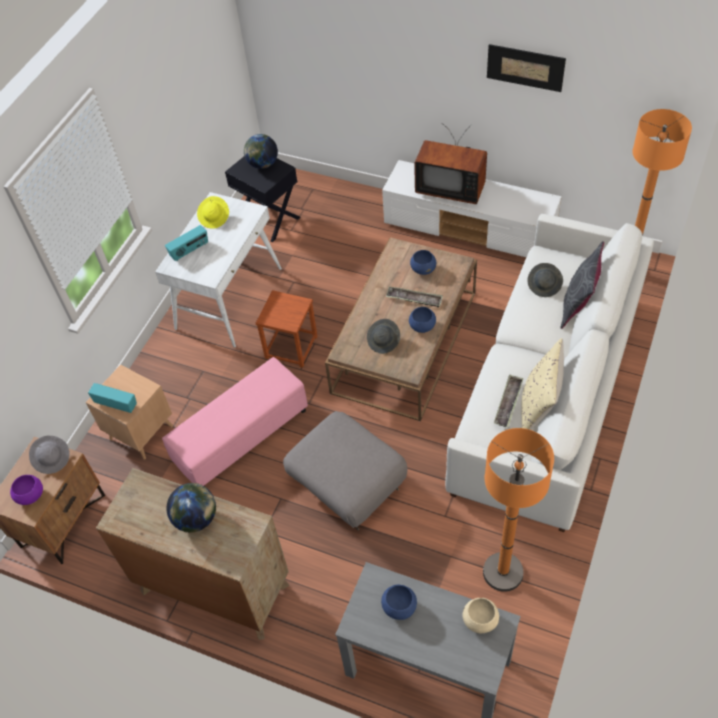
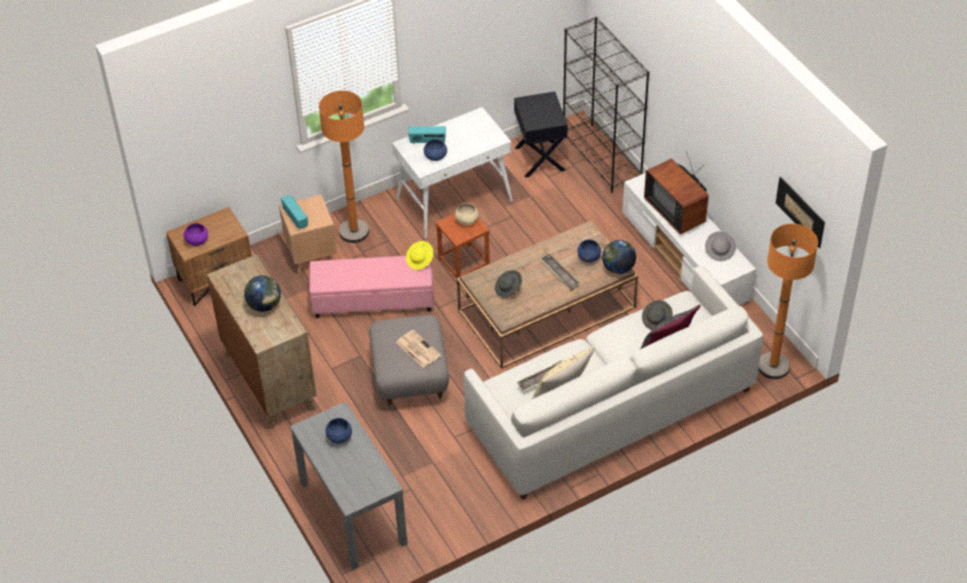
camera: 35 degrees right, 5 degrees down
grey hat [29,436,70,474] -> grey hat moved to [705,231,736,261]
yellow hat [197,196,229,229] -> yellow hat moved to [406,241,433,270]
globe [244,134,278,169] -> globe moved to [602,240,636,274]
blue bowl [409,307,436,333] -> blue bowl moved to [424,139,447,161]
beige bowl [462,598,499,633] -> beige bowl moved to [455,203,479,225]
orange floor lamp [483,428,554,592] -> orange floor lamp moved to [319,91,369,243]
picture [487,44,566,92] -> picture moved to [776,177,825,248]
none -> newspaper [396,330,441,368]
none -> black bookcase [563,17,650,193]

